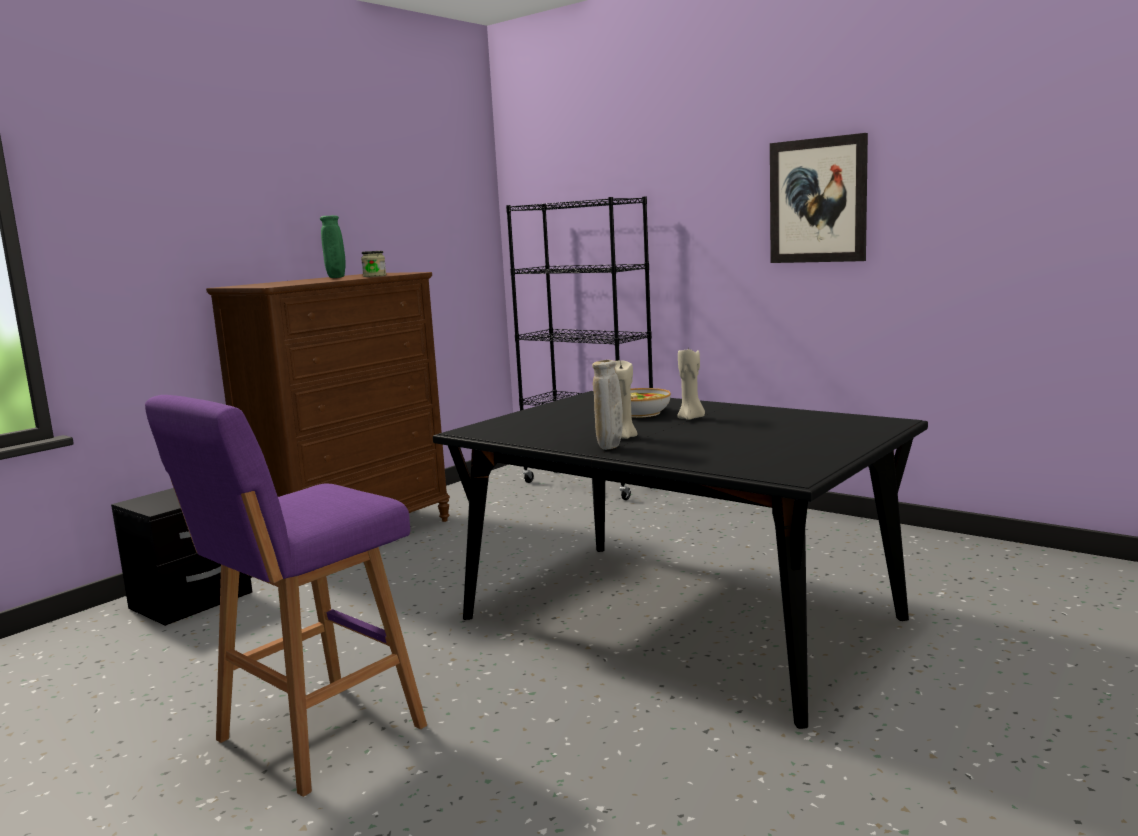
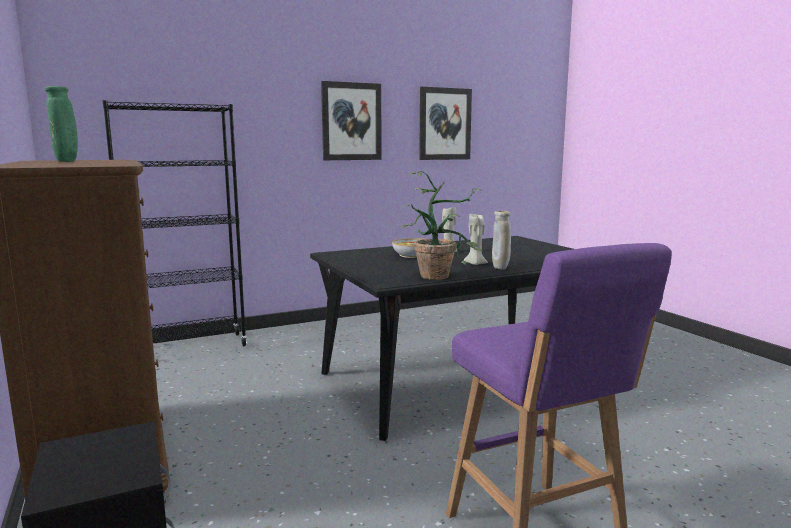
camera: 65 degrees left, 0 degrees up
jar [361,251,386,277] -> none
none -> potted plant [402,171,483,280]
none -> picture [419,87,472,160]

